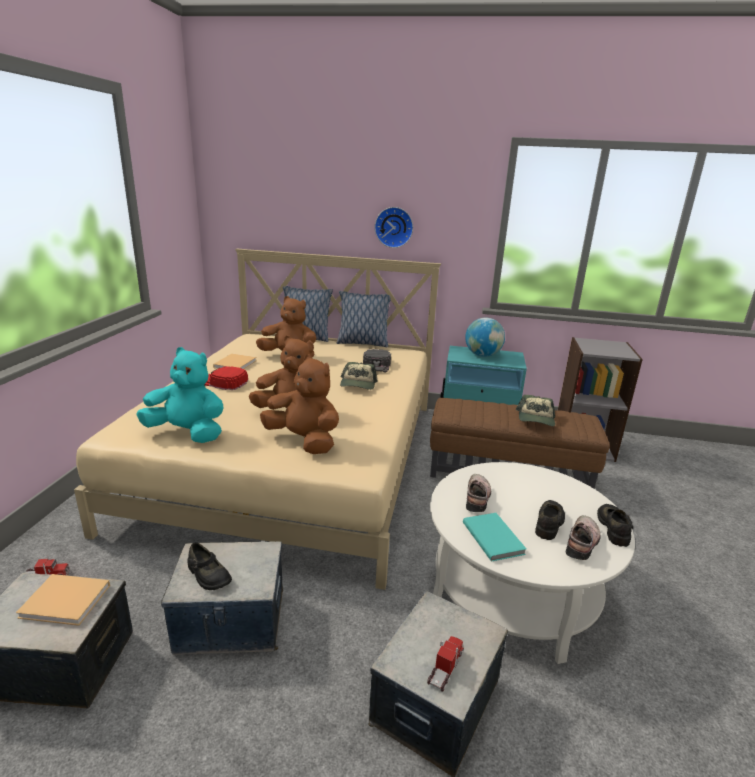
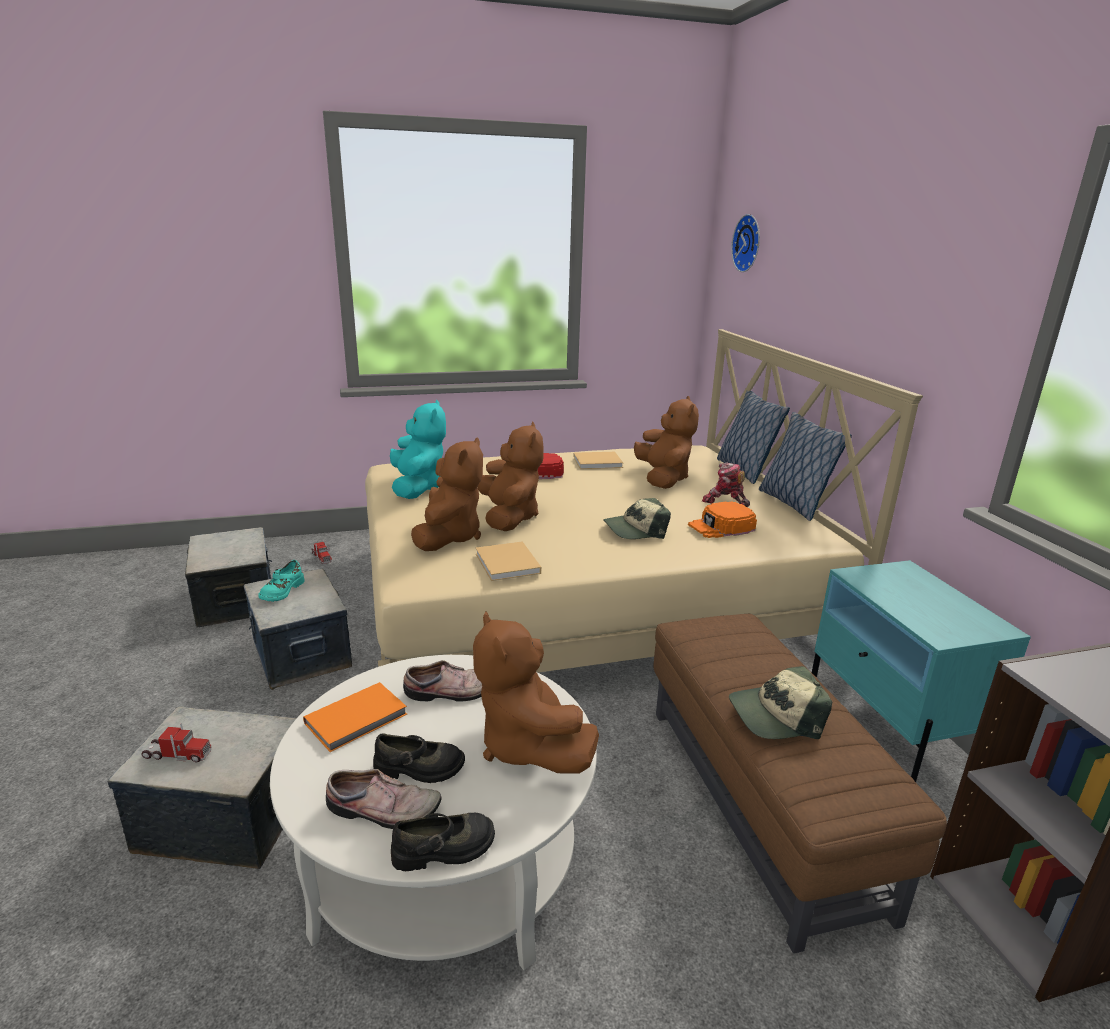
camera: 65 degrees right, 0 degrees up
beige book [16,574,110,626] -> beige book moved to [476,541,541,581]
black shoe [188,542,232,590] -> turquoise shoe [258,560,305,602]
black cap [363,349,391,372] -> orange cap [688,501,757,538]
wall clock [375,207,413,248] -> wall clock moved to [731,214,760,272]
turquoise book [463,513,526,561] -> orange book [303,682,407,752]
globe [465,318,505,357] -> none
none -> brown plush toy [473,611,599,774]
none -> toy robot [702,462,750,507]

